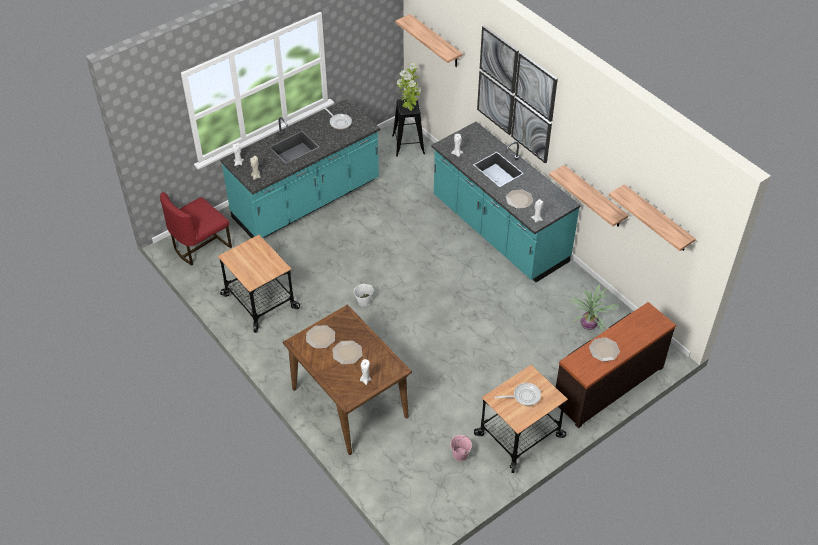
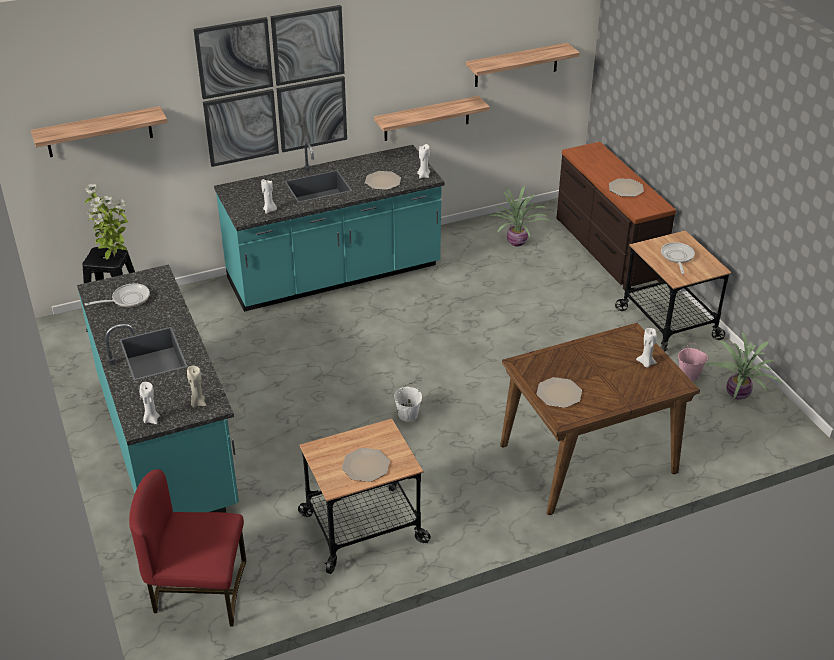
camera: 75 degrees left, 10 degrees down
red chair [160,192,232,265] -> red chair turned 120 degrees clockwise [129,469,246,626]
plate [332,340,362,365] -> plate moved to [342,448,390,482]
none -> potted plant [703,332,783,400]

